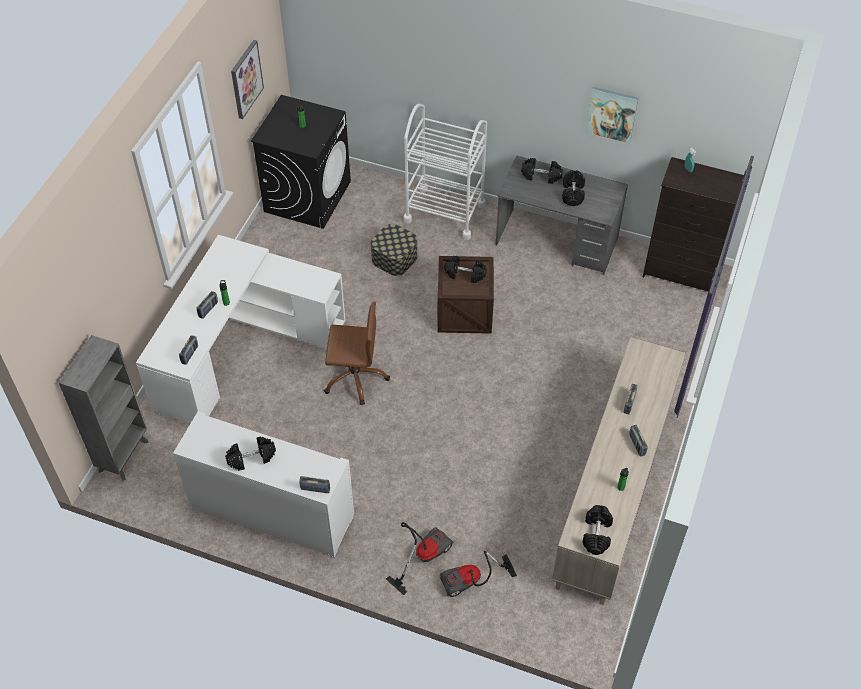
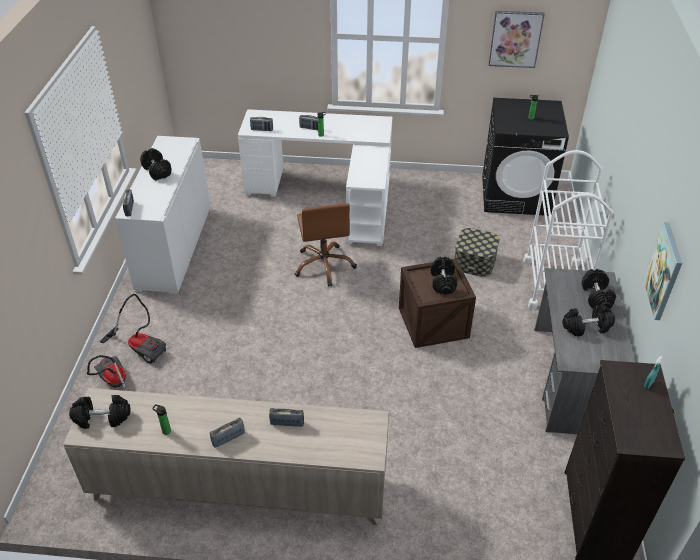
camera: 75 degrees right, 10 degrees down
grey bookcase [59,335,149,481] -> none

